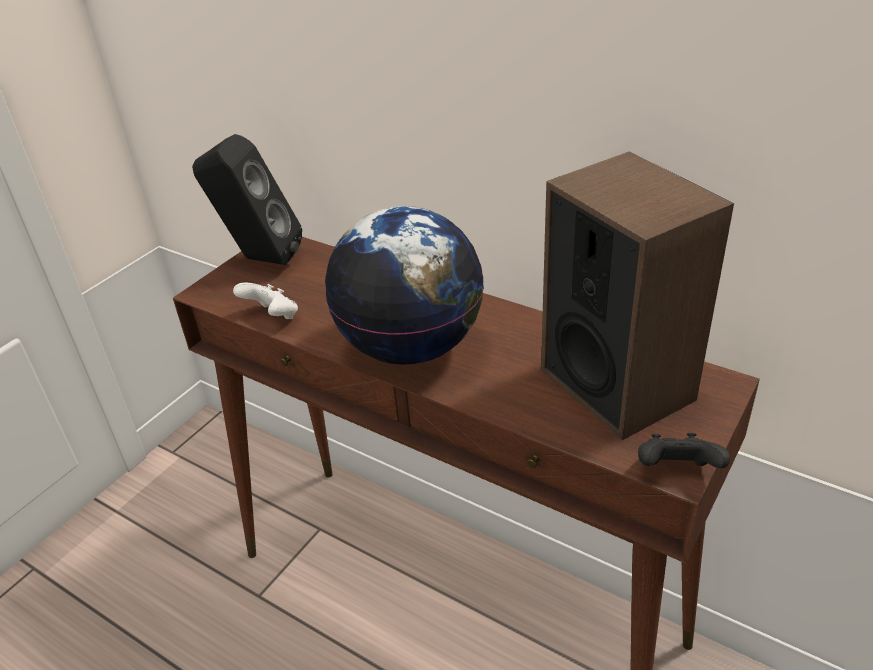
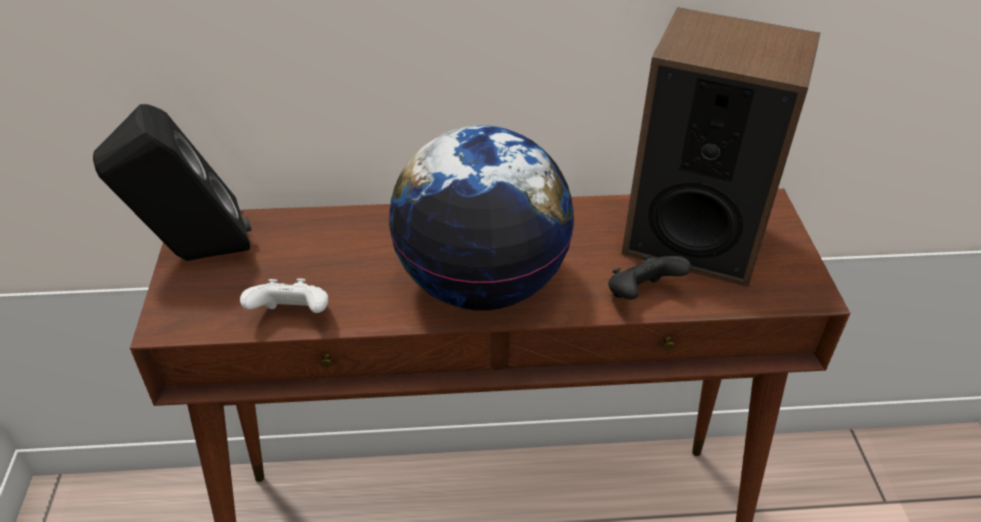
camera: 40 degrees left, 5 degrees up
black game controller [638,433,730,468] -> black game controller moved to [608,254,691,300]

